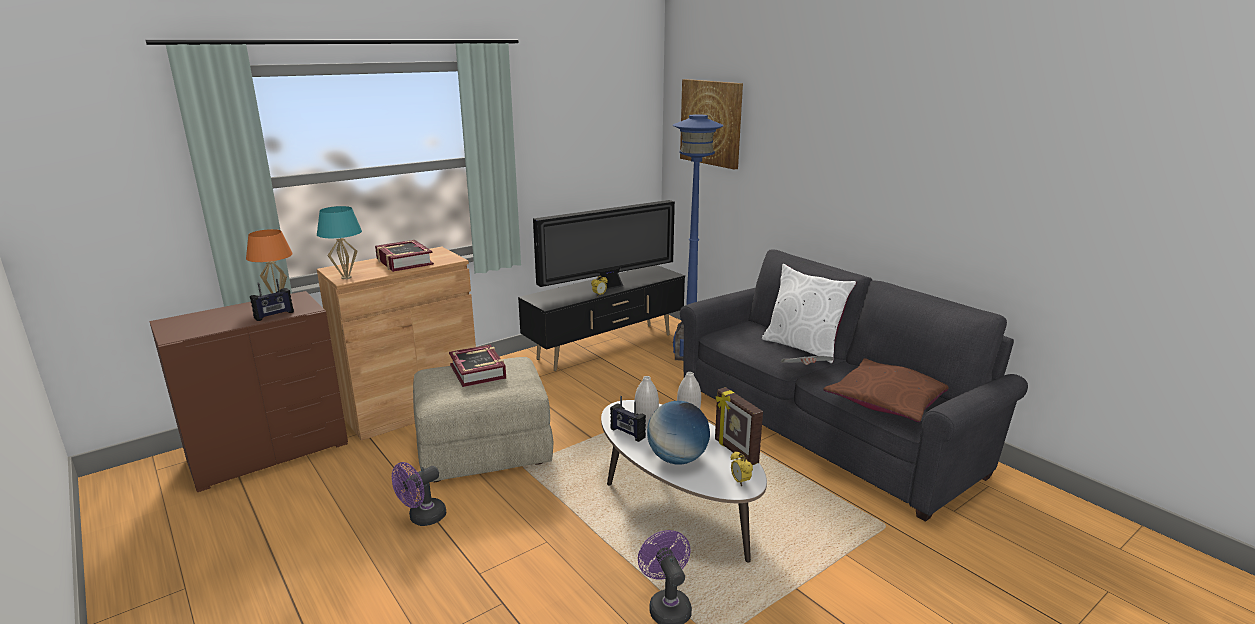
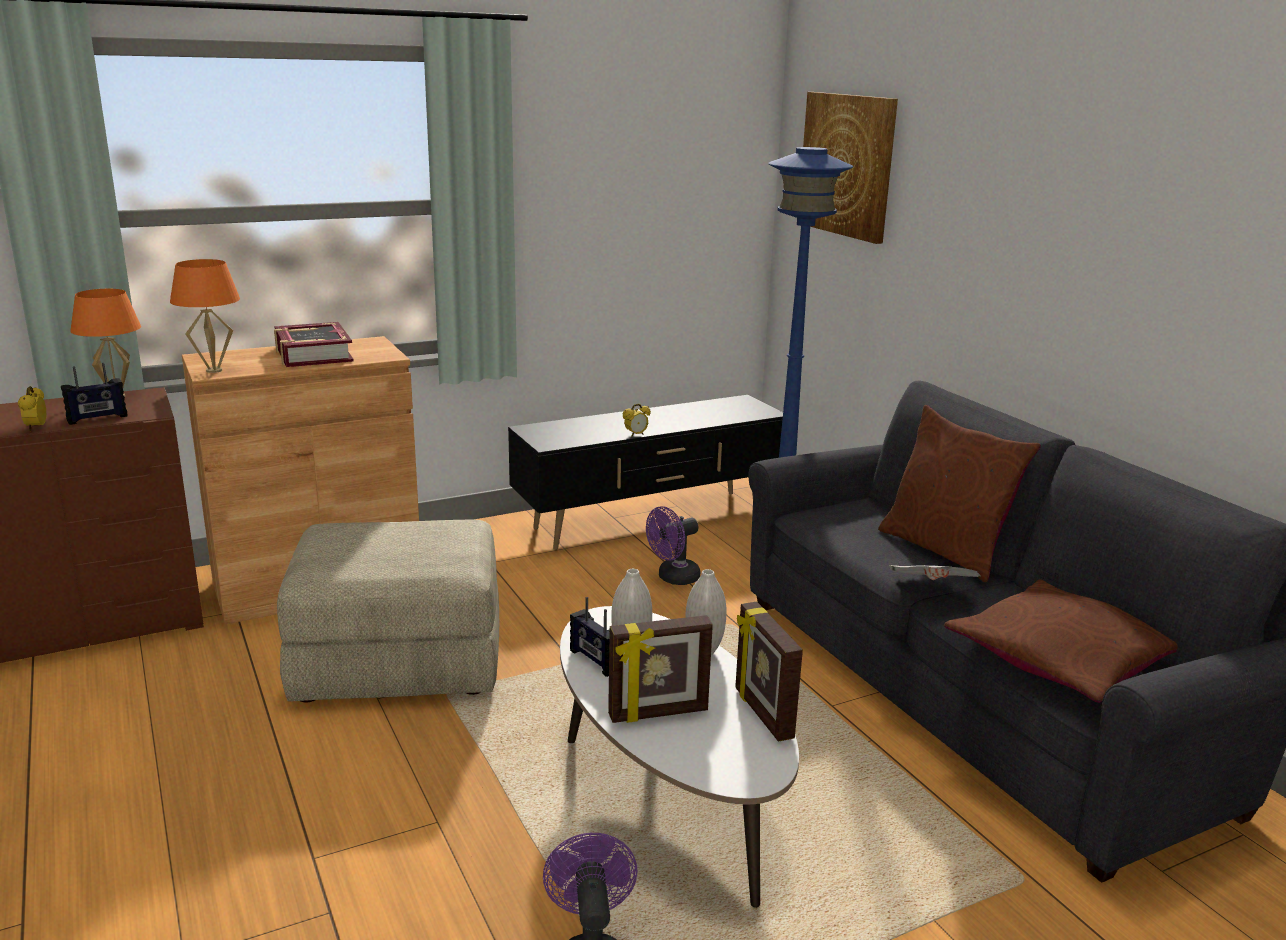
camera: 10 degrees right, 0 degrees up
turquoise table lamp [317,206,362,279] -> orange table lamp [170,259,240,373]
purple fan [392,462,446,526] -> purple fan moved to [646,506,700,585]
book [449,345,506,387] -> none
television [533,200,675,290] -> none
globe [647,401,710,464] -> picture frame [608,615,713,723]
alarm clock [731,451,753,486] -> alarm clock moved to [18,386,46,431]
white pillow [762,264,857,363] -> brown pillow [878,405,1041,582]

